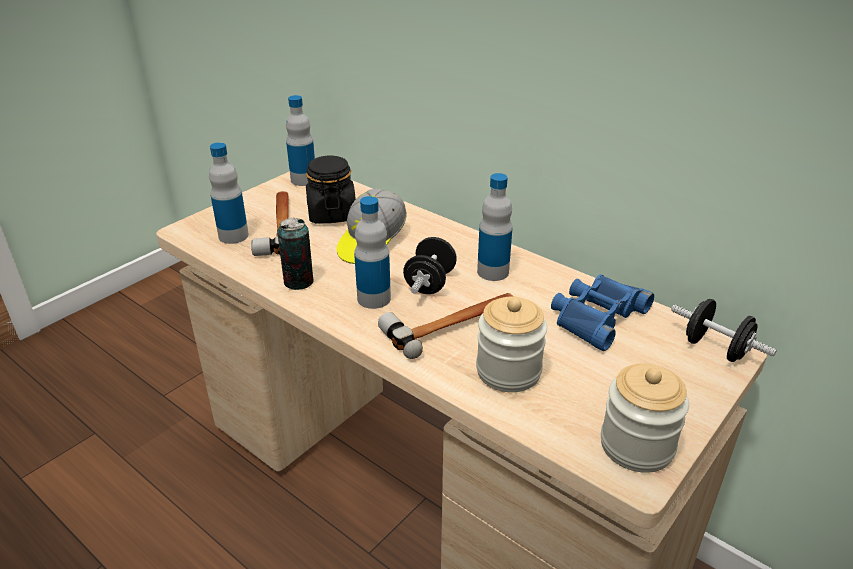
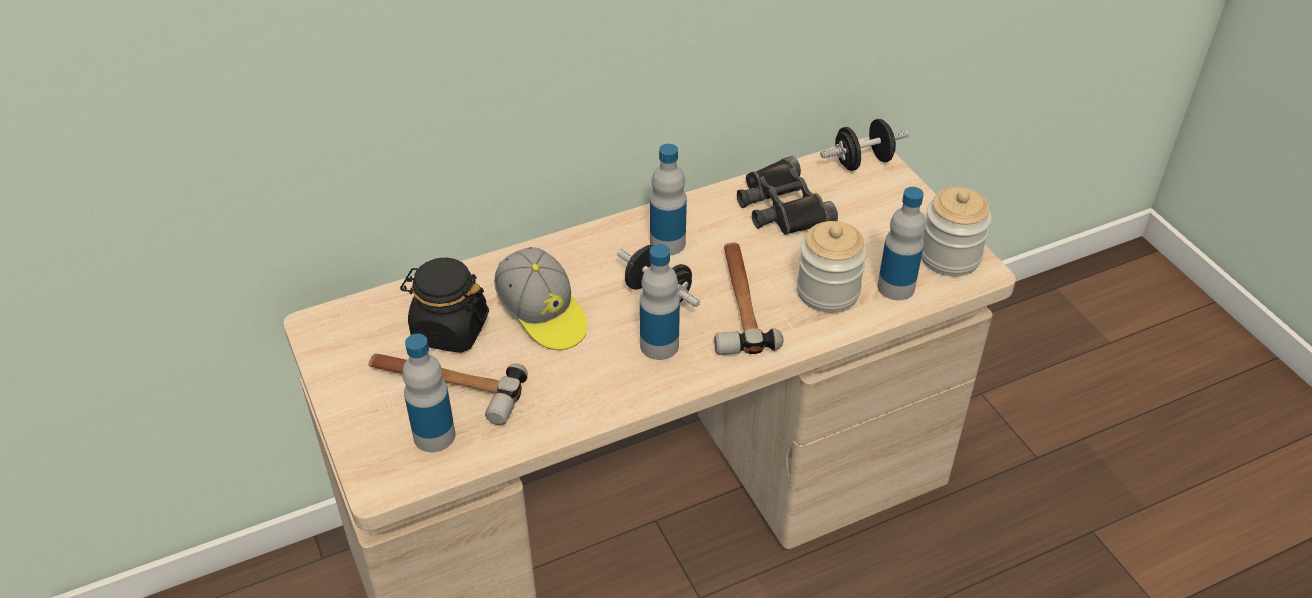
camera: 65 degrees left, 10 degrees up
can [277,217,314,290] -> none
bottle [286,95,315,186] -> bottle moved to [878,187,926,300]
blue binoculars [551,274,654,351] -> black binoculars [737,156,838,235]

